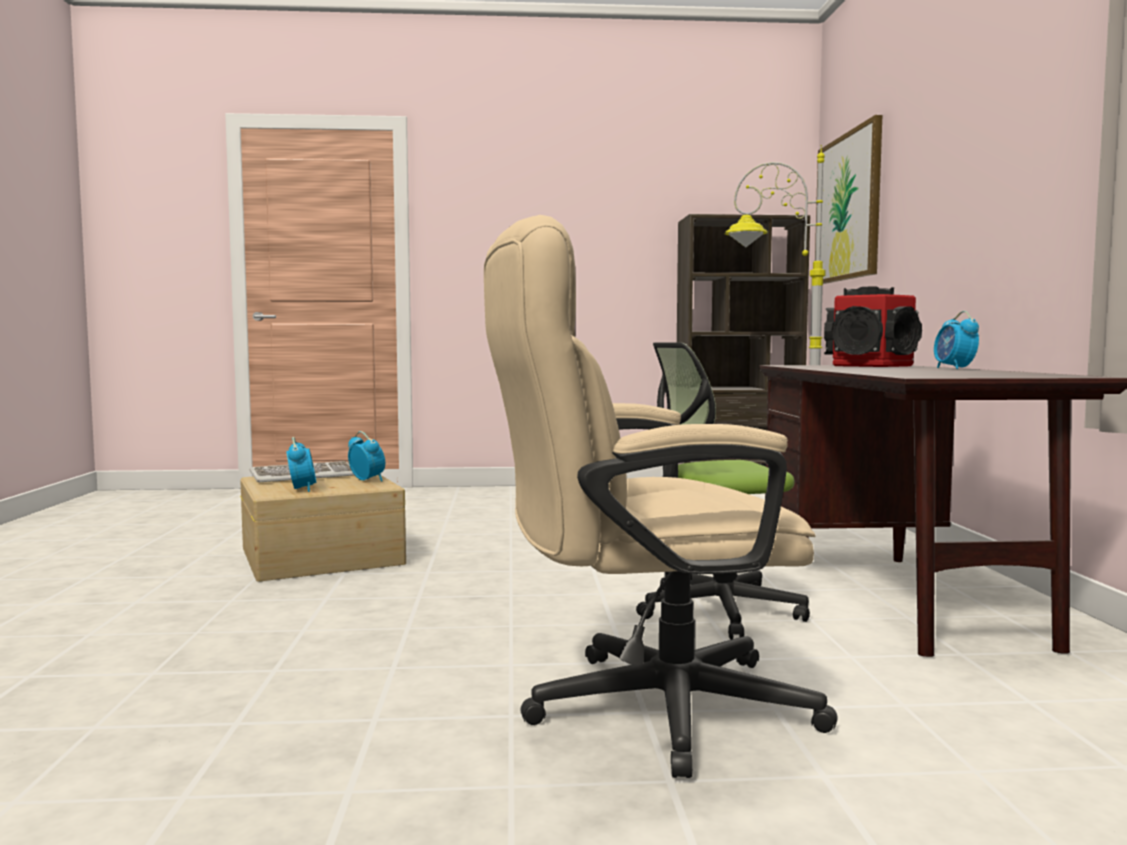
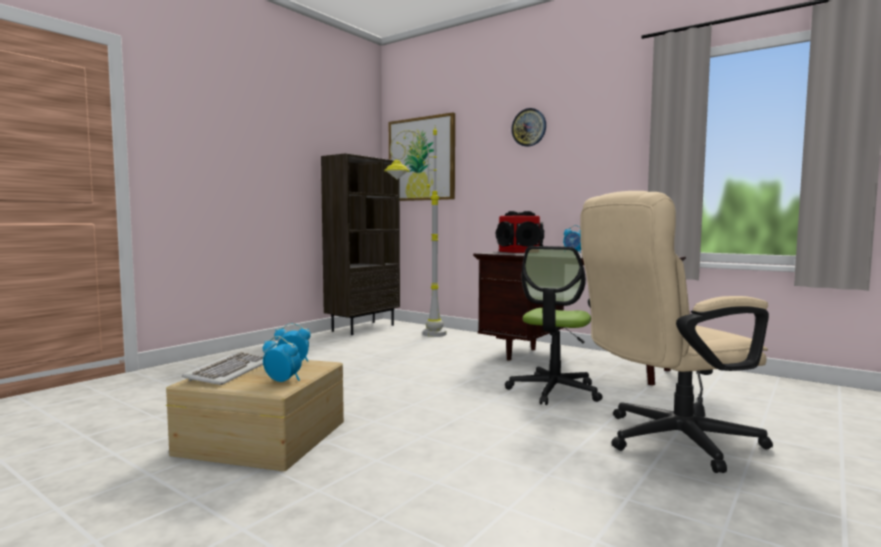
camera: 50 degrees left, 0 degrees up
beige office chair [484,215,838,778] -> beige office chair turned 45 degrees clockwise [580,191,773,473]
none -> wall clock [511,108,546,147]

